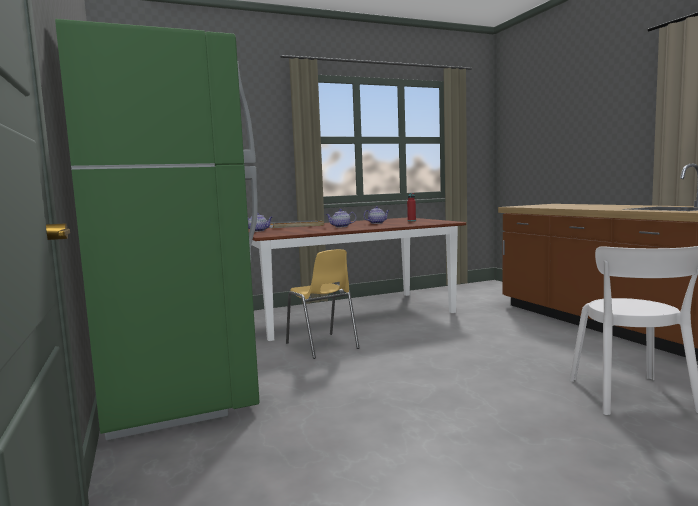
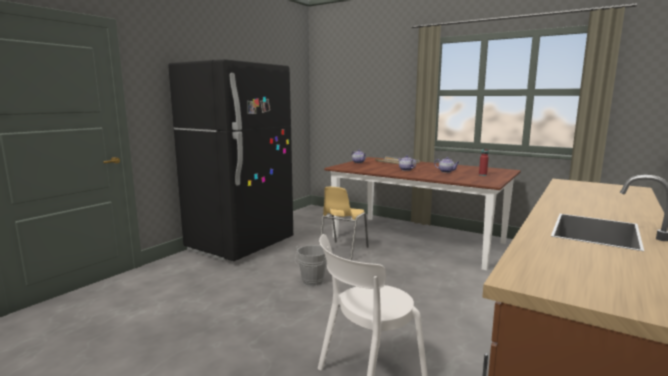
camera: 55 degrees right, 5 degrees up
green fridge [55,19,260,440] -> black fridge [168,59,293,261]
none -> grey bucket [295,245,326,286]

